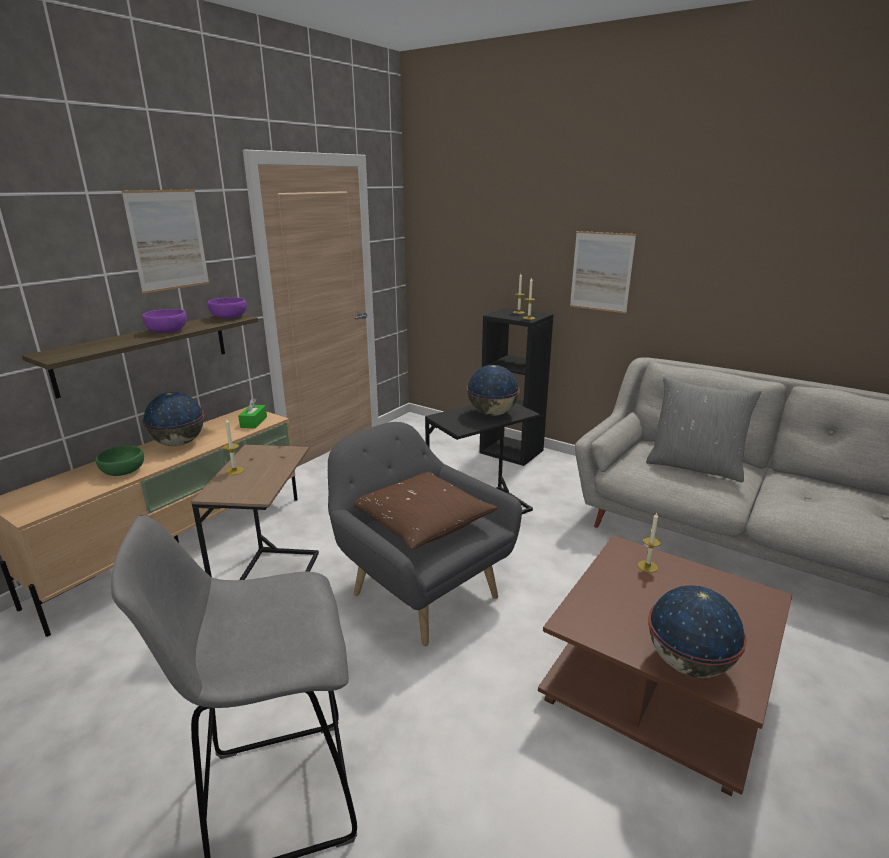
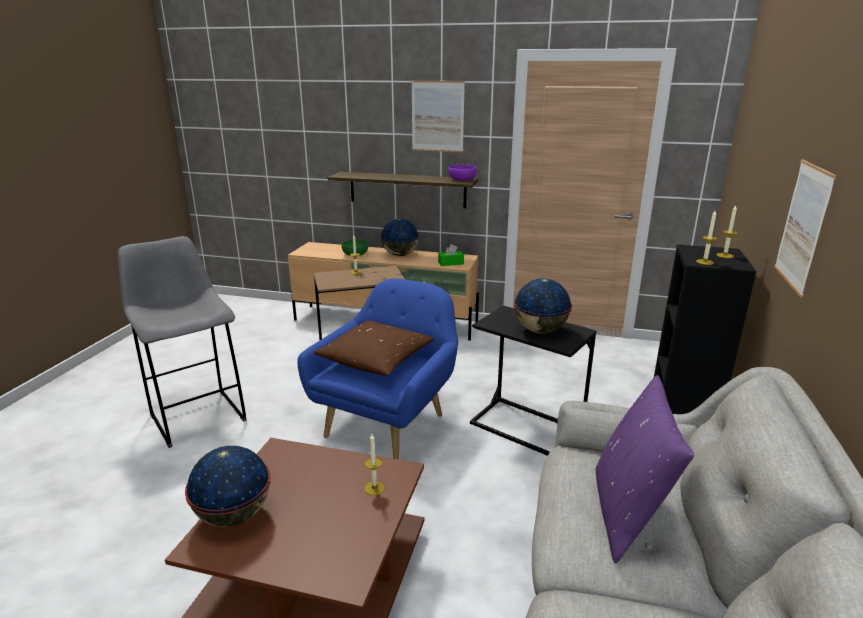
camera: 70 degrees right, 0 degrees up
purple bowl [142,309,187,333] -> none
grey armchair [328,422,522,646] -> blue armchair [297,278,458,459]
grey pillow [646,377,761,482] -> purple pillow [595,375,694,563]

